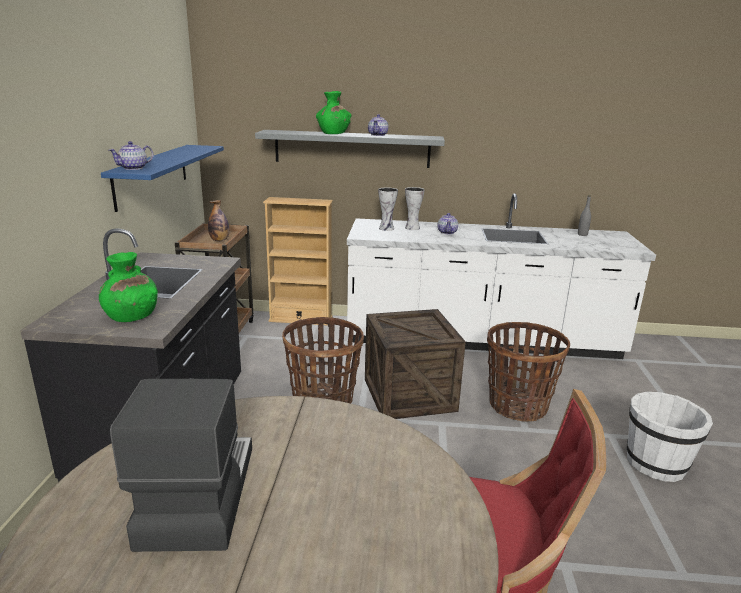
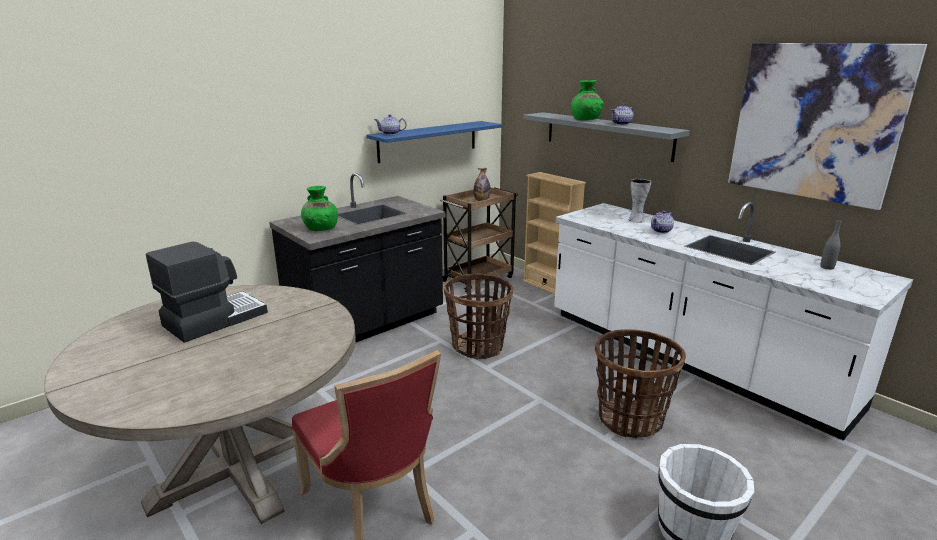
camera: 45 degrees right, 0 degrees up
crate [365,309,466,419] -> none
vase [378,188,398,231] -> none
none -> picture [728,43,927,210]

